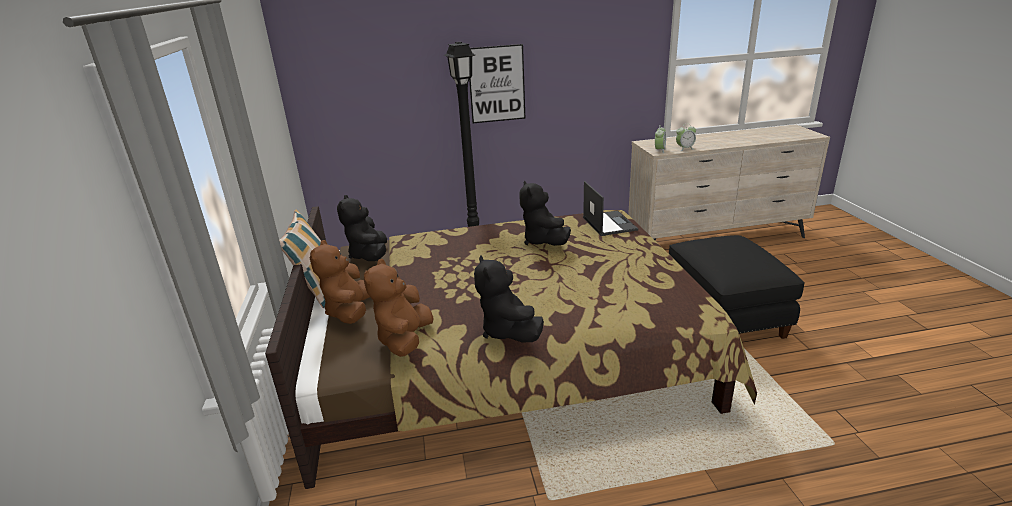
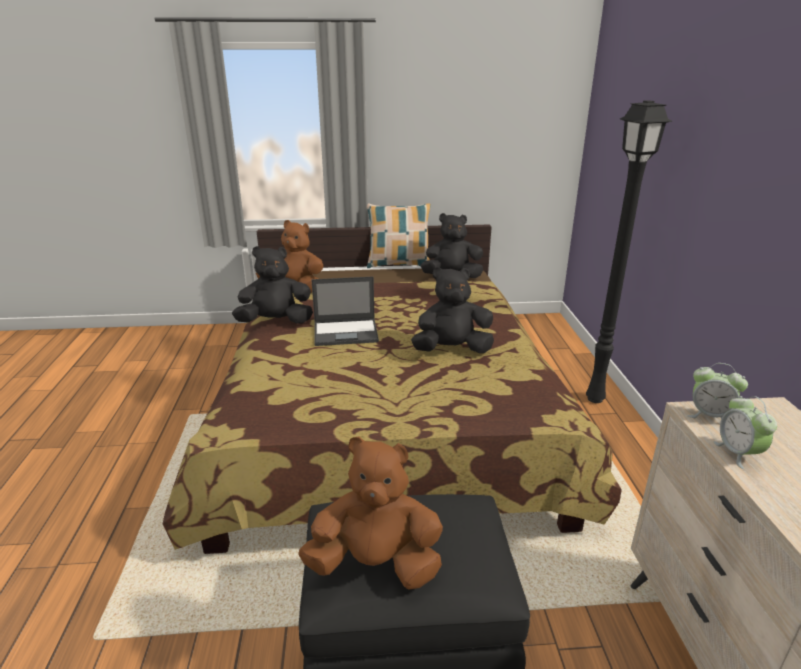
camera: 95 degrees right, 0 degrees up
brown plush toy [310,240,370,324] -> brown plush toy moved to [298,436,443,590]
picture [469,44,526,123] -> none
laptop [583,181,638,236] -> laptop moved to [311,276,379,346]

